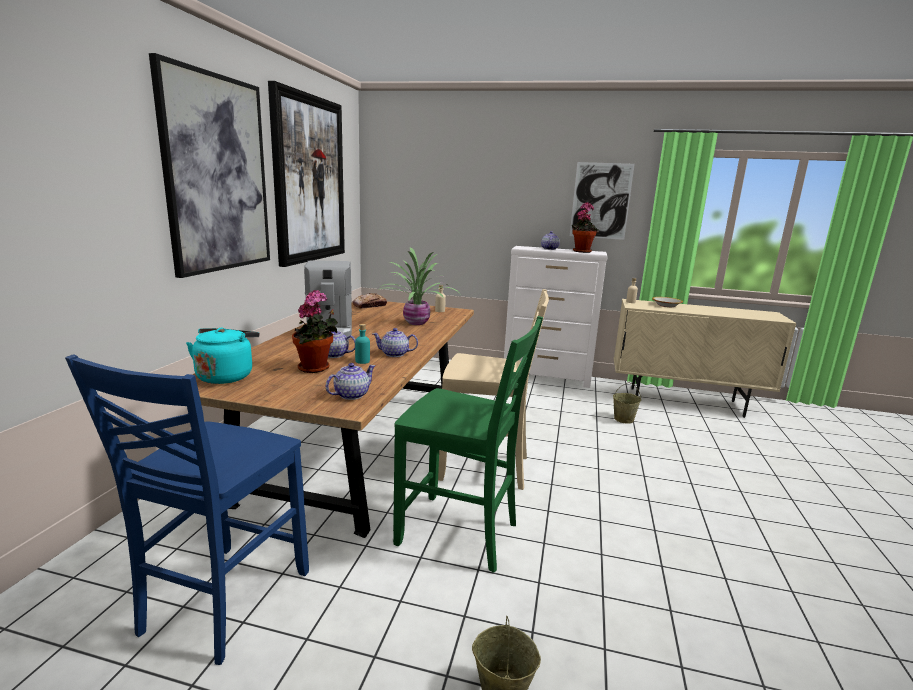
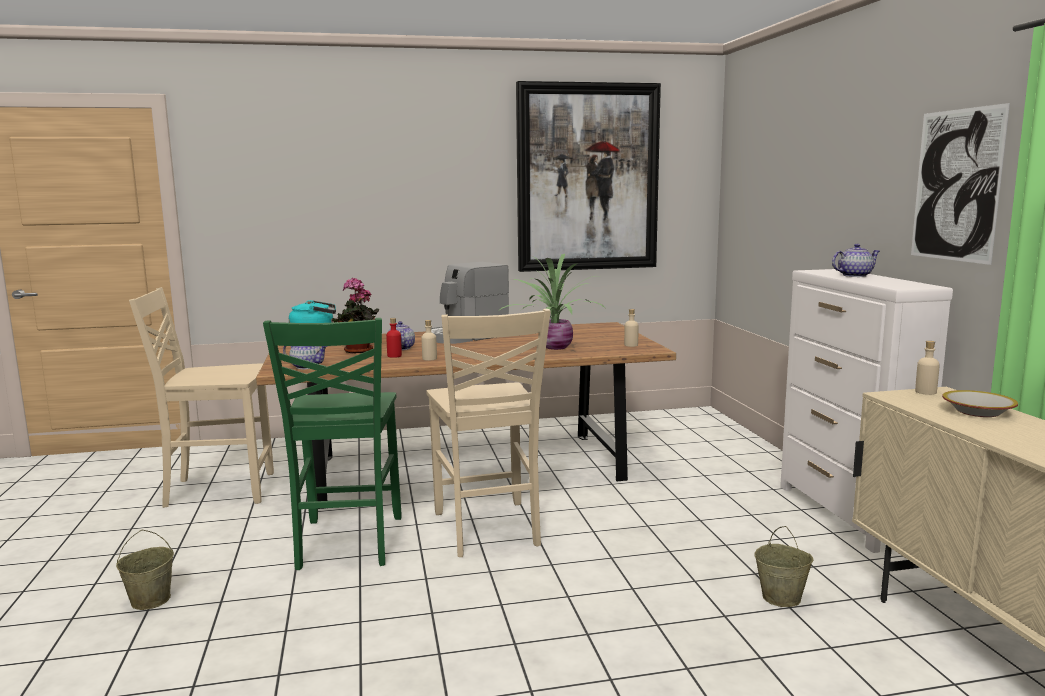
camera: 65 degrees right, 5 degrees down
blue chair [65,354,309,665] -> beige chair [129,287,274,508]
picture [149,53,270,278] -> none
bread [352,293,387,308] -> none
turquoise bottle [355,324,370,364] -> red bottle [386,318,402,358]
teapot [372,328,418,357] -> beige bottle [421,320,437,361]
potted plant [572,202,599,253] -> none

